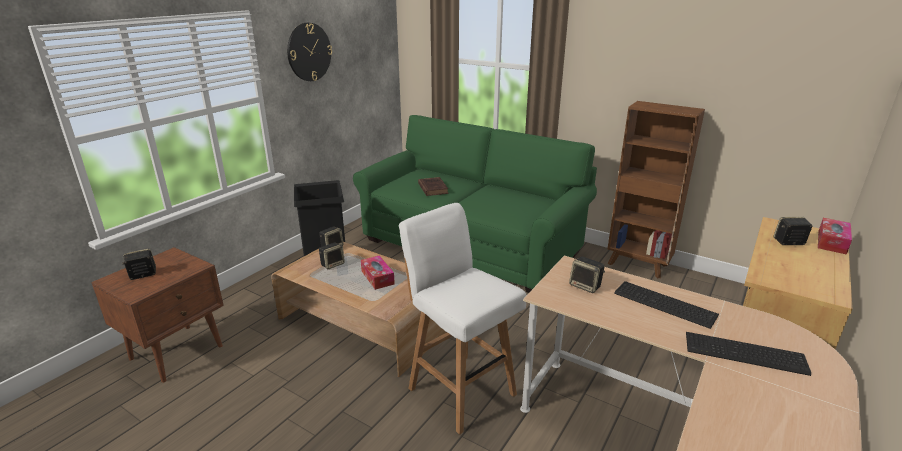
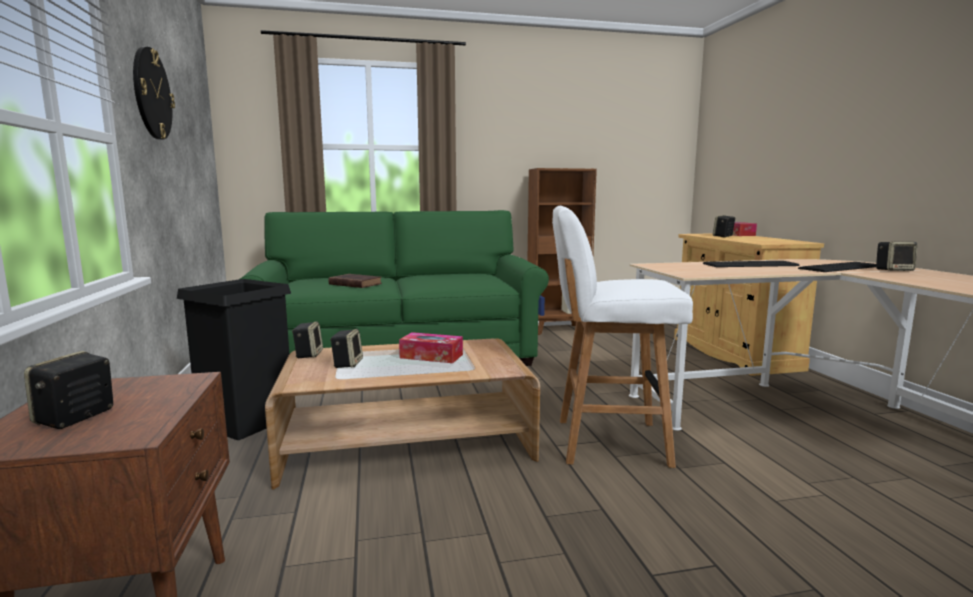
camera: 45 degrees left, 15 degrees down
speaker [569,256,605,293] -> speaker moved to [876,241,917,271]

